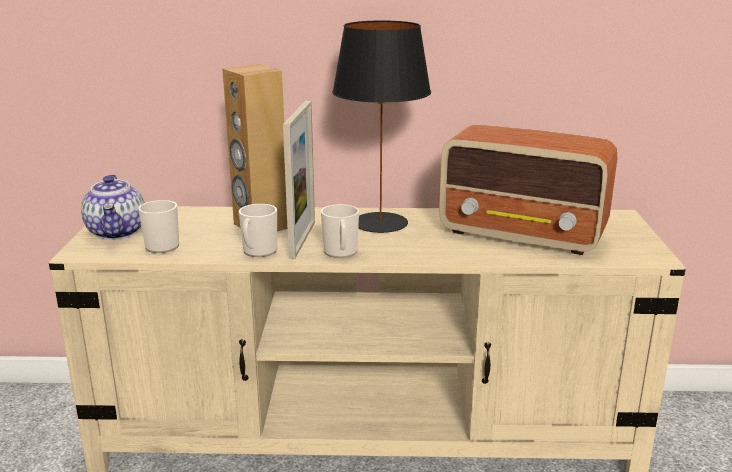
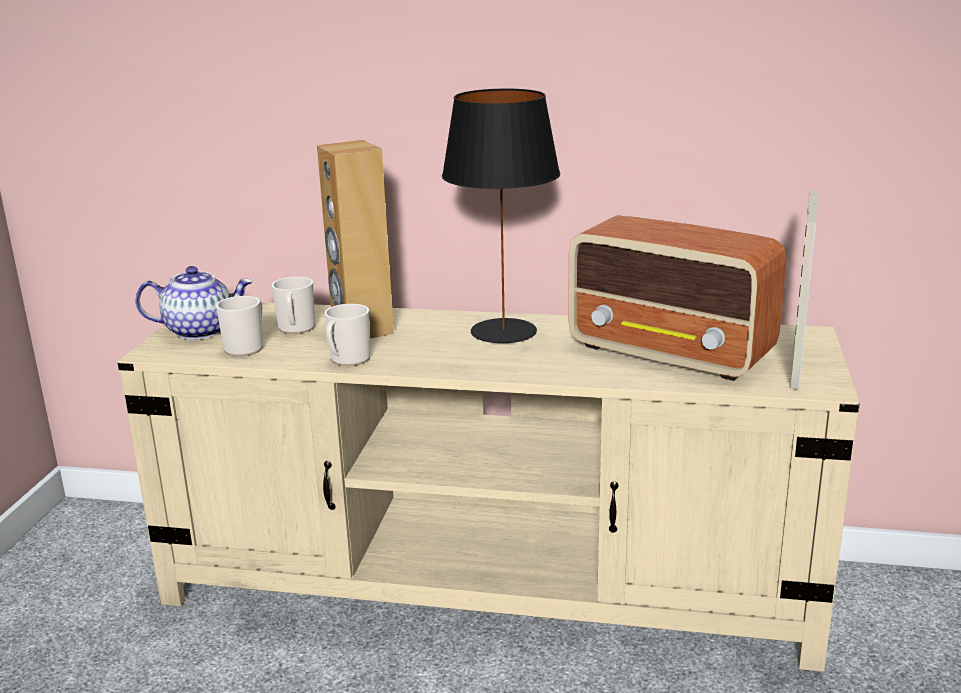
camera: 10 degrees right, 0 degrees up
teapot [81,175,145,240] -> teapot turned 90 degrees counterclockwise [135,266,253,340]
picture frame [283,101,315,259] -> picture frame moved to [790,191,818,390]
mug [321,204,359,258] -> mug moved to [272,277,315,334]

